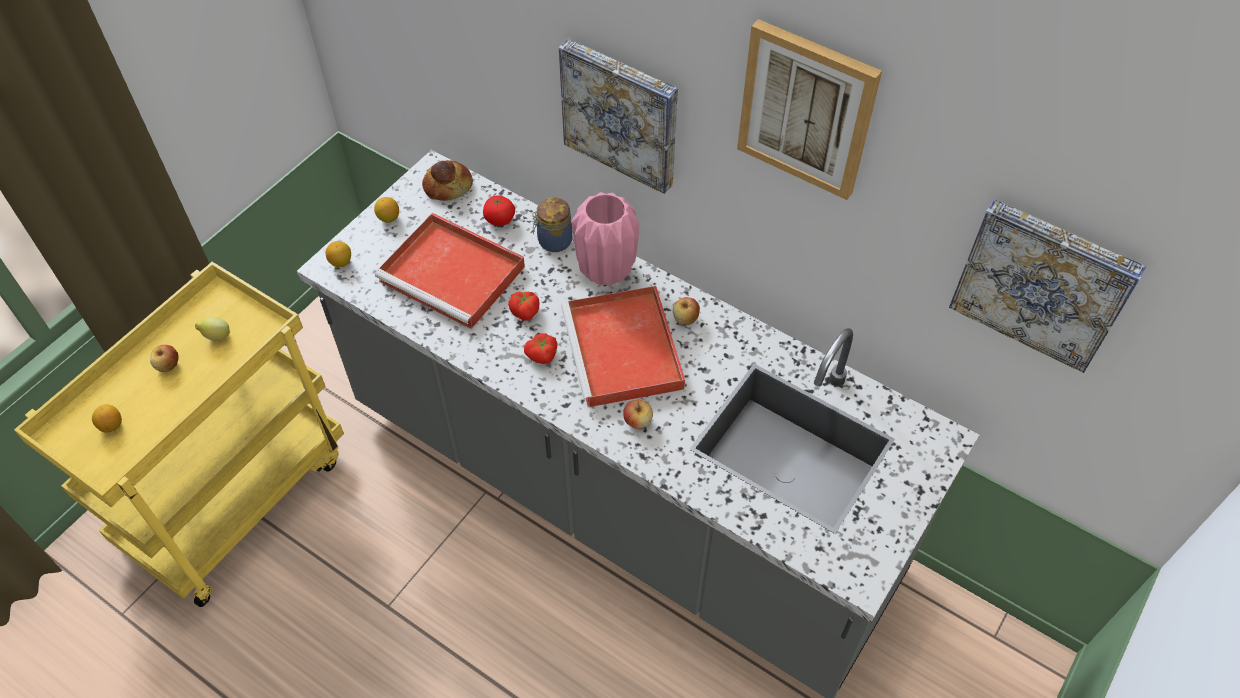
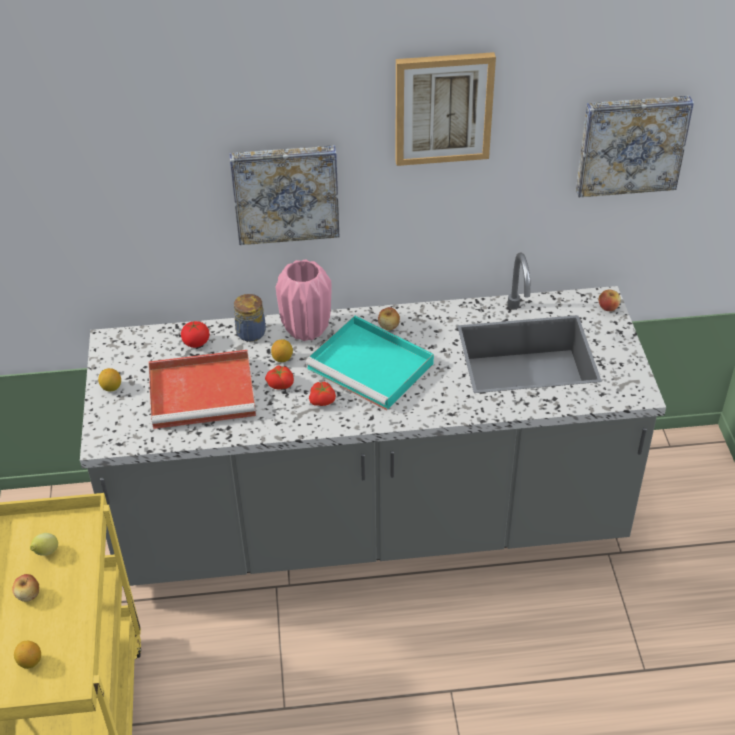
camera: 40 degrees left, 10 degrees down
lemon [326,241,351,267] -> lemon moved to [271,339,293,362]
bread [422,160,473,201] -> none
red tray [561,286,685,407] -> turquoise tray [305,316,434,410]
apple [623,400,653,429] -> apple moved to [598,290,621,311]

